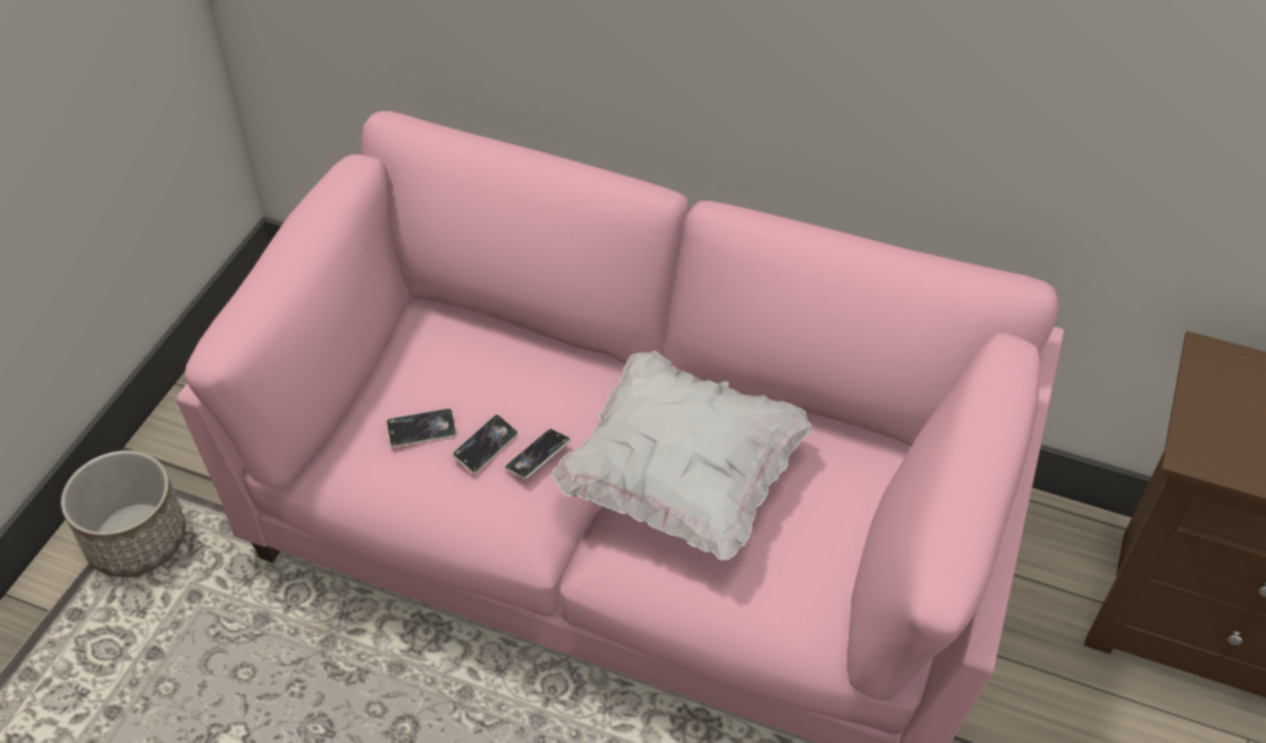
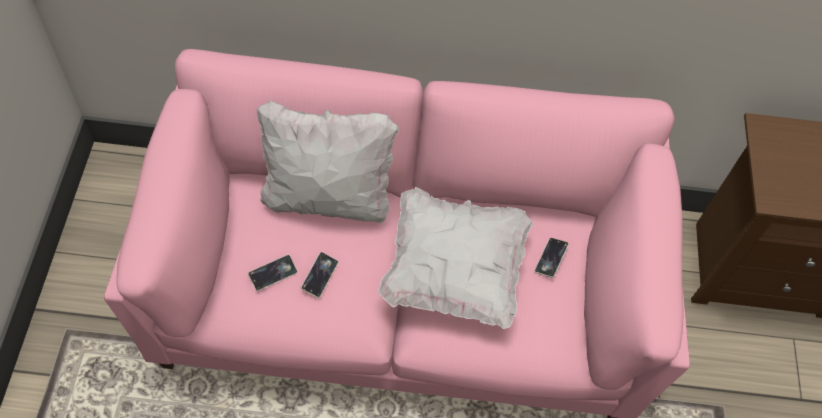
camera: 20 degrees left, 10 degrees up
planter [61,450,186,577] -> none
phone [505,429,571,479] -> phone moved to [535,238,569,278]
none -> white pillow [257,100,399,223]

